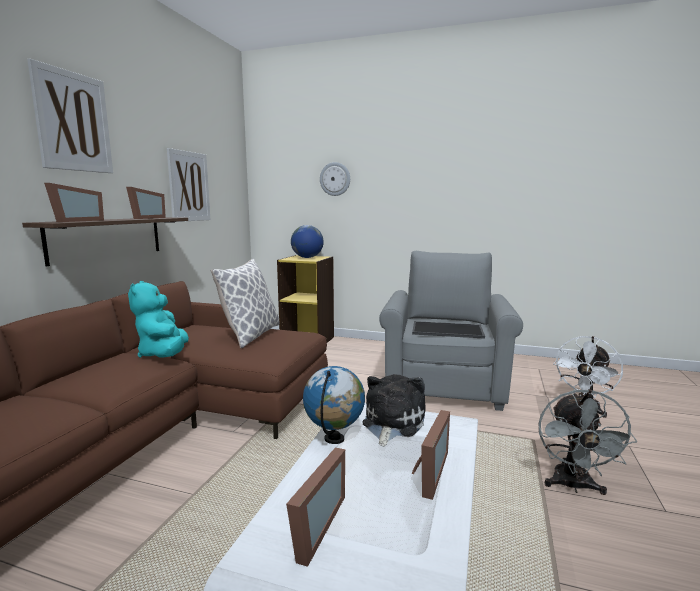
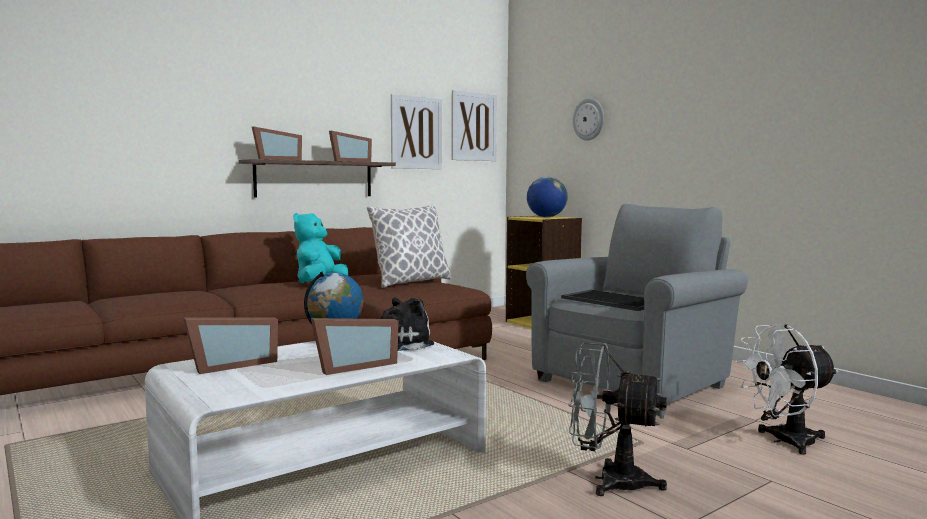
camera: 35 degrees right, 5 degrees down
picture [27,59,113,173] -> picture moved to [451,90,497,161]
grey fan [539,389,637,495] -> grey fan turned 60 degrees clockwise [568,343,667,496]

